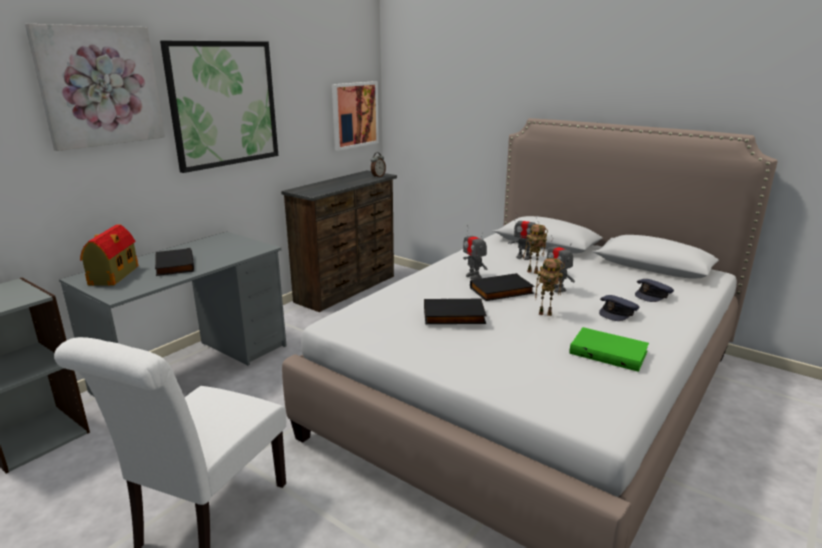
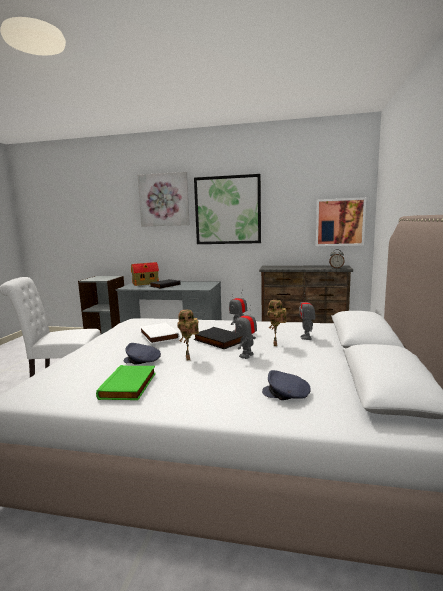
camera: 65 degrees right, 10 degrees down
black book [424,299,487,324] -> white book [140,323,179,344]
grey cap [599,295,640,321] -> grey cap moved to [124,343,161,364]

